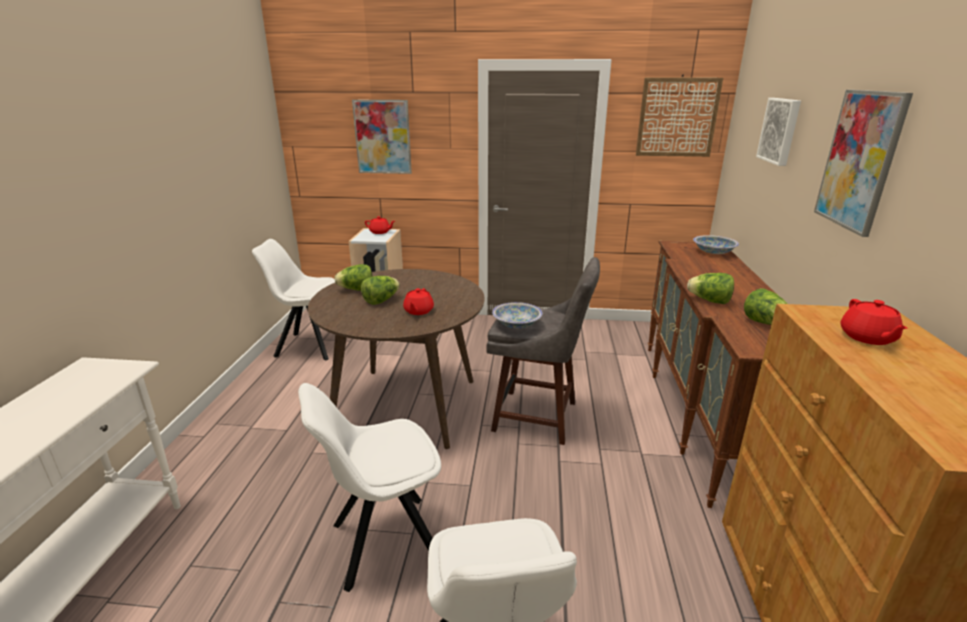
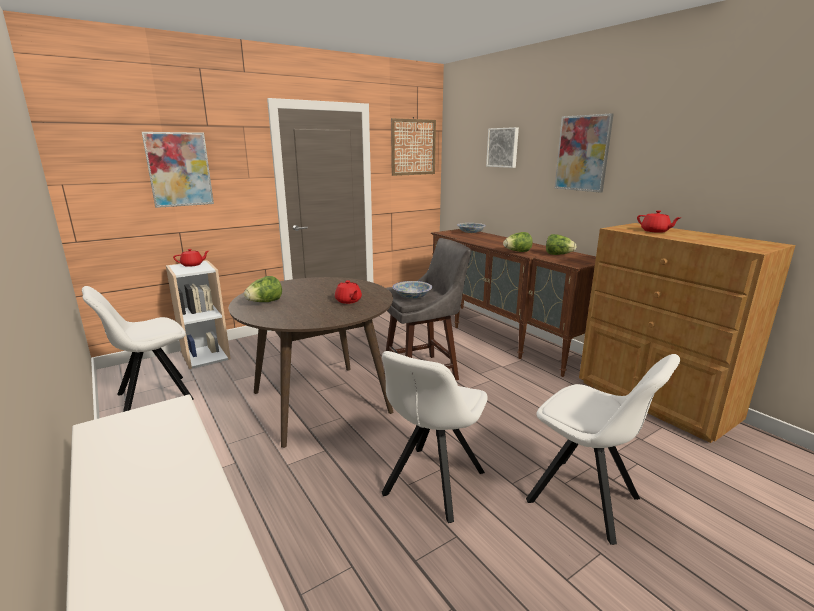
camera: 40 degrees left, 5 degrees down
lettuce [361,276,400,305] -> none

